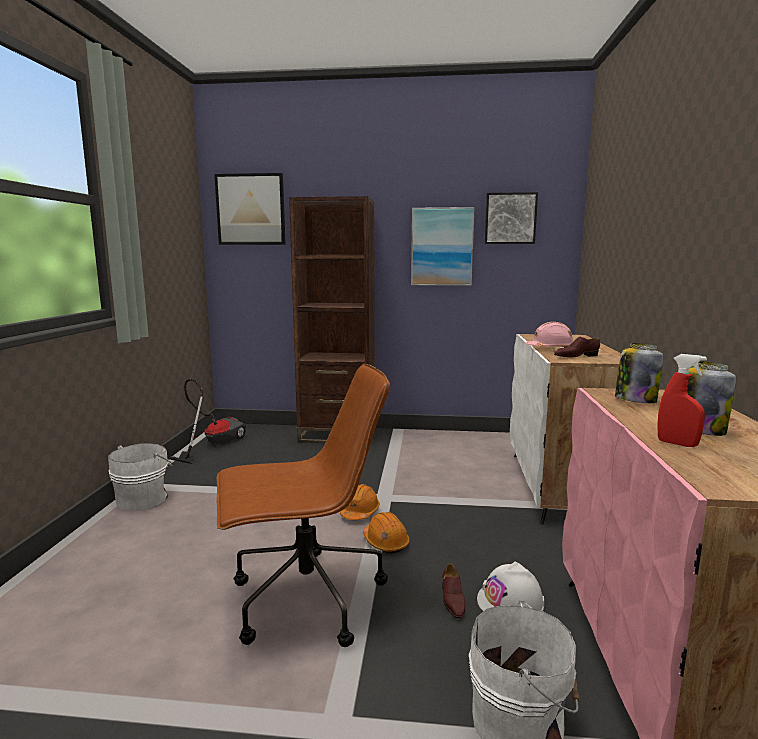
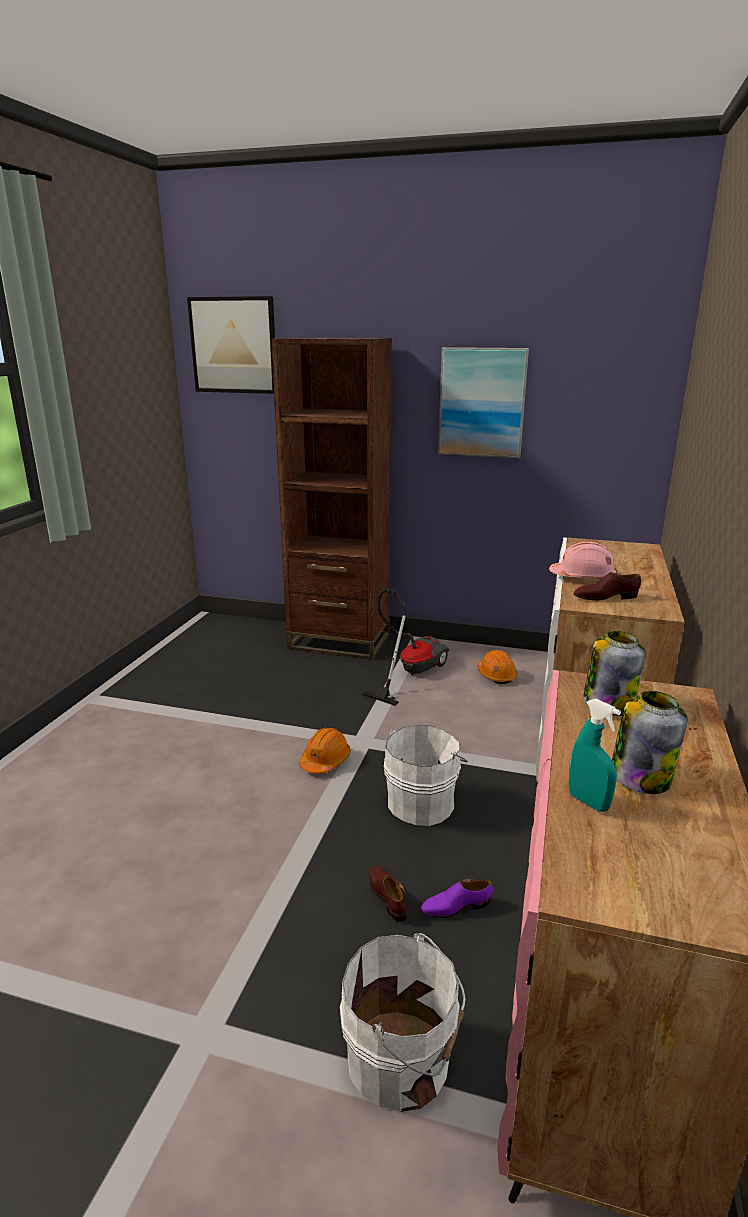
camera: 10 degrees right, 10 degrees up
white bucket [108,443,174,511] -> white bucket moved to [384,725,468,826]
vacuum cleaner [169,379,246,464] -> vacuum cleaner moved to [362,589,449,706]
brown office chair [217,364,390,647] -> none
orange hard hat [363,512,410,553] -> orange hard hat moved to [477,650,517,684]
brown shoe [442,563,465,618] -> brown shoe turned 150 degrees clockwise [369,866,407,922]
white hard hat [477,562,544,611] -> purple shoe [420,879,493,918]
picture [485,192,538,244] -> none
red spray bottle [657,354,707,447] -> turquoise spray bottle [569,699,621,812]

